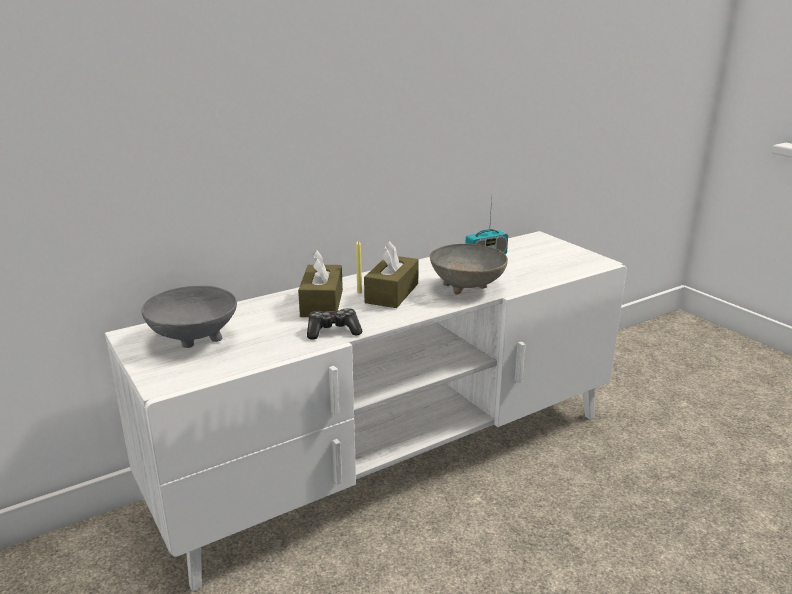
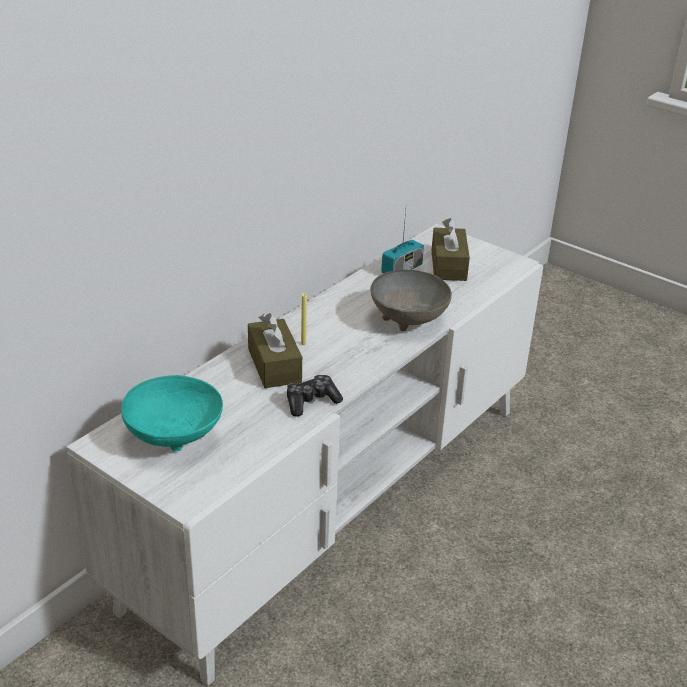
camera: 20 degrees left, 10 degrees up
grey bowl [142,285,237,348] -> turquoise bowl [121,375,223,451]
brown tissue box [364,241,419,308] -> brown tissue box moved to [432,218,470,281]

